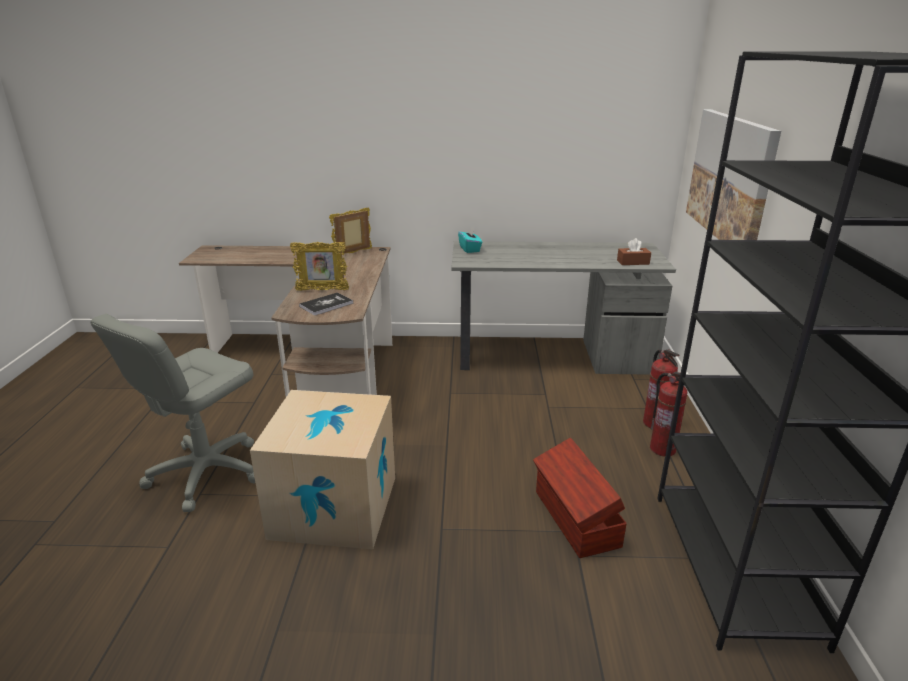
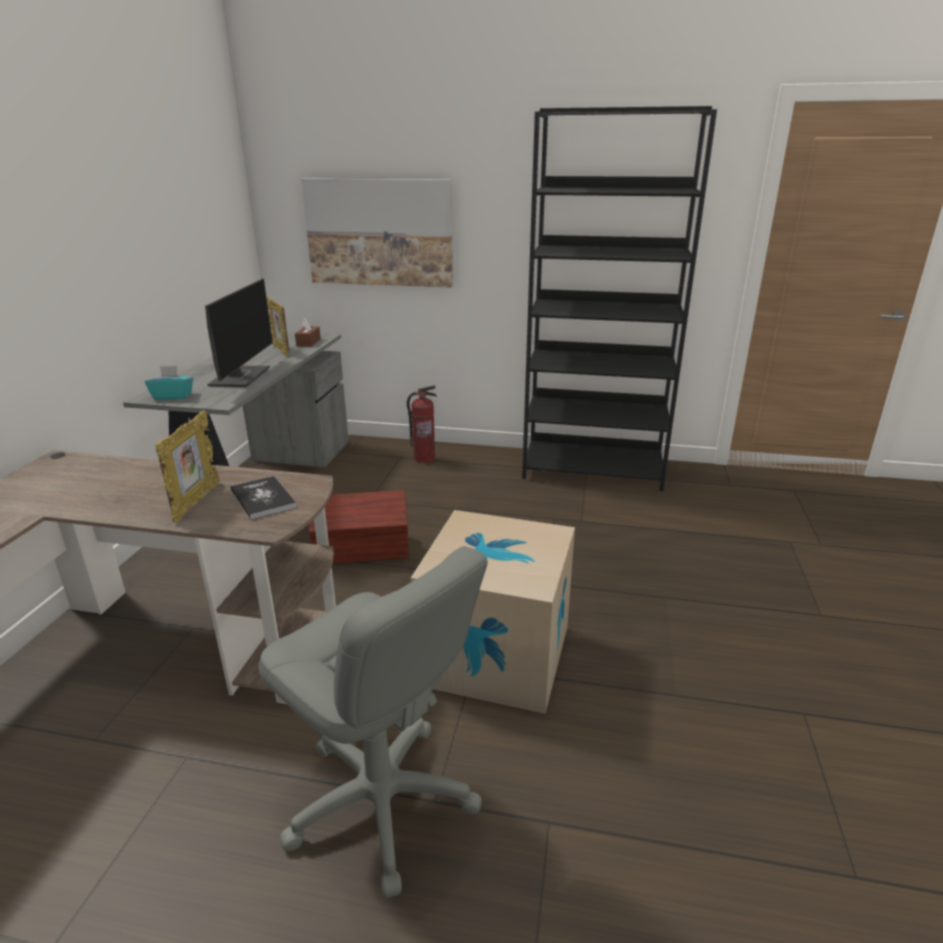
camera: 80 degrees left, 0 degrees up
picture frame [329,208,372,253] -> picture frame moved to [266,296,290,356]
brown storage box [533,438,627,558] -> brown storage box moved to [309,490,409,564]
fire extinguisher [650,371,687,457] -> none
none -> monitor [205,278,273,387]

